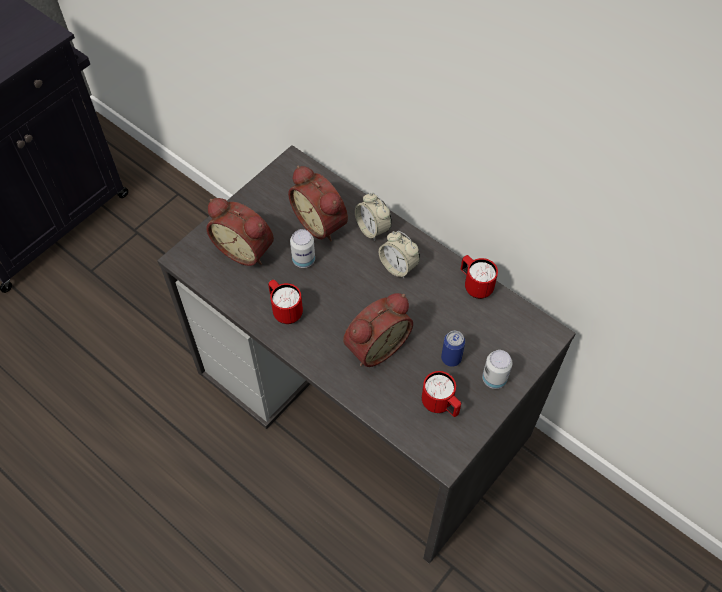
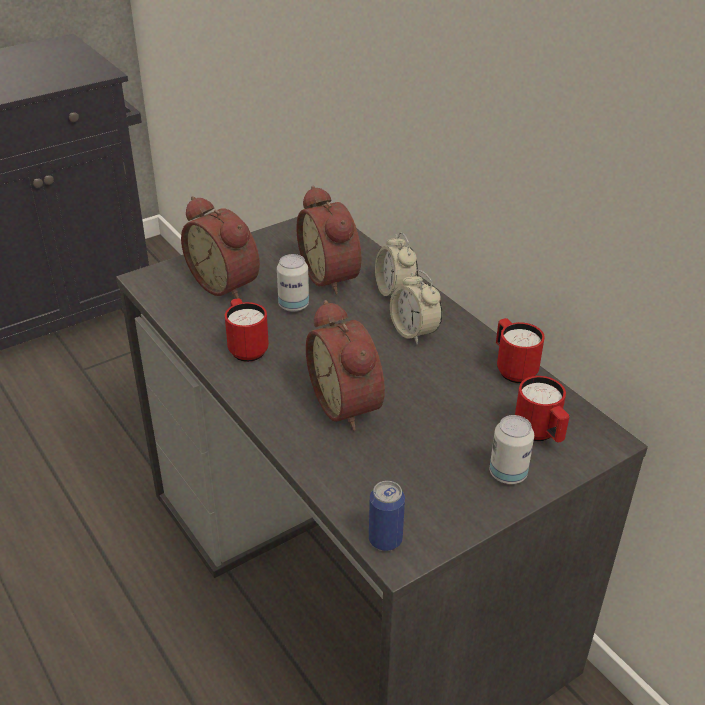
camera: 15 degrees right, 20 degrees down
alarm clock [343,293,413,367] -> alarm clock turned 90 degrees clockwise [306,300,385,431]
red mug [422,371,462,417] -> red mug moved to [515,376,570,443]
can [441,331,465,367] -> can moved to [369,481,405,551]

